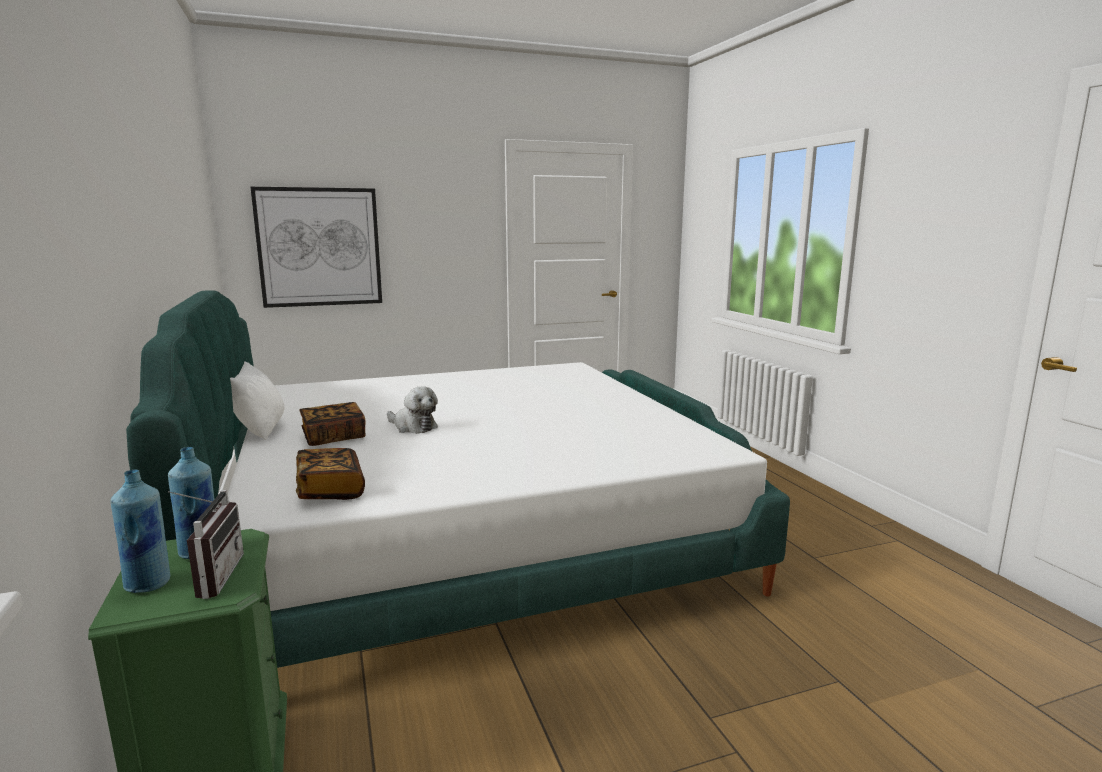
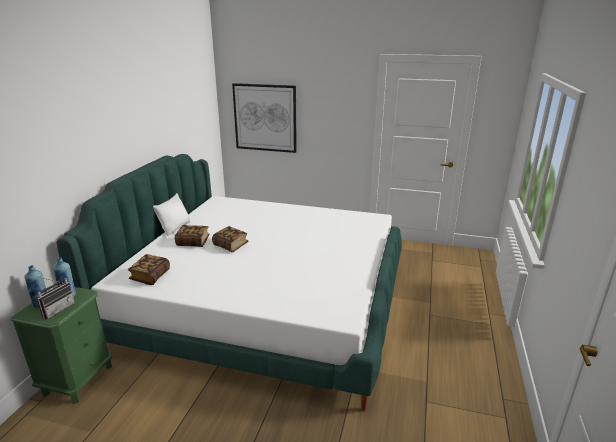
camera: 35 degrees right, 10 degrees up
plush toy [387,386,438,434] -> book [212,226,249,252]

